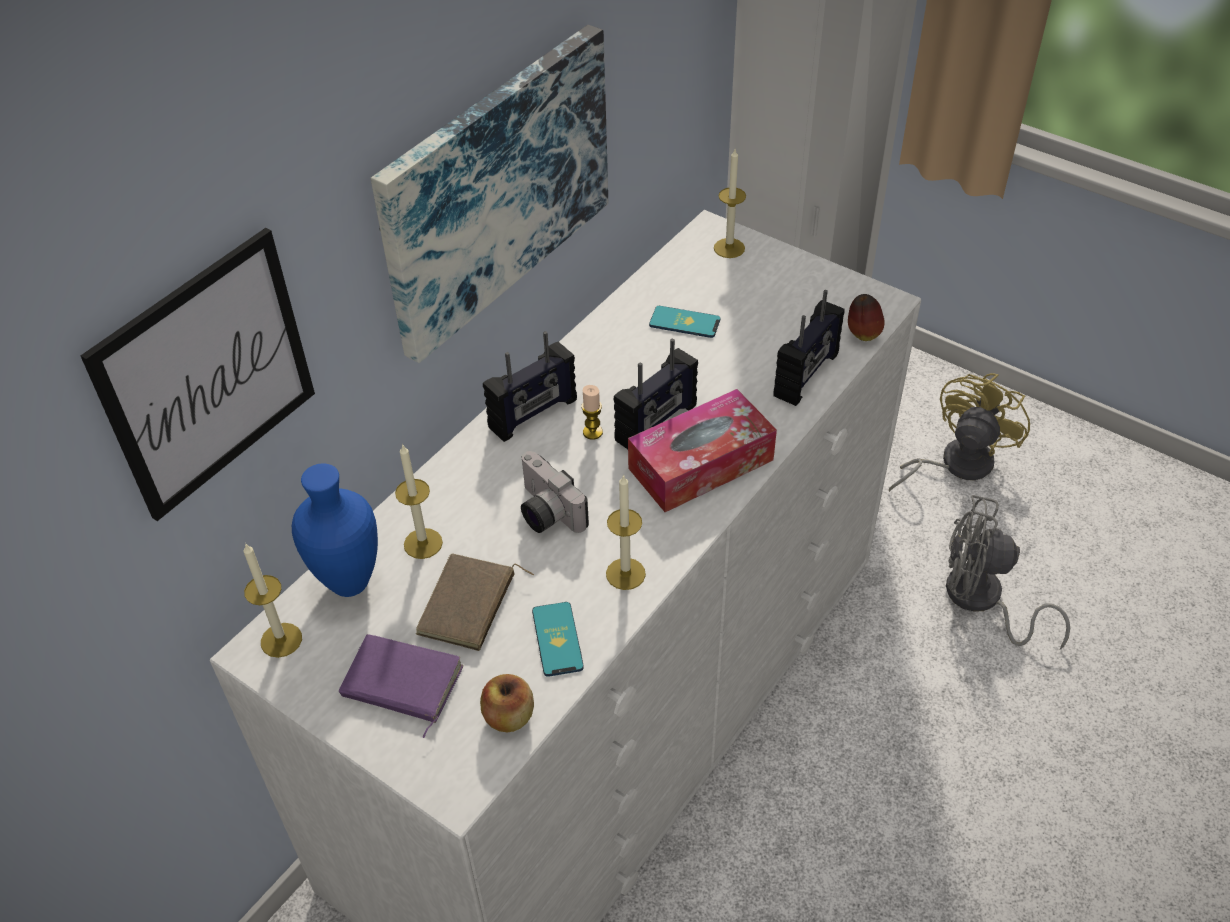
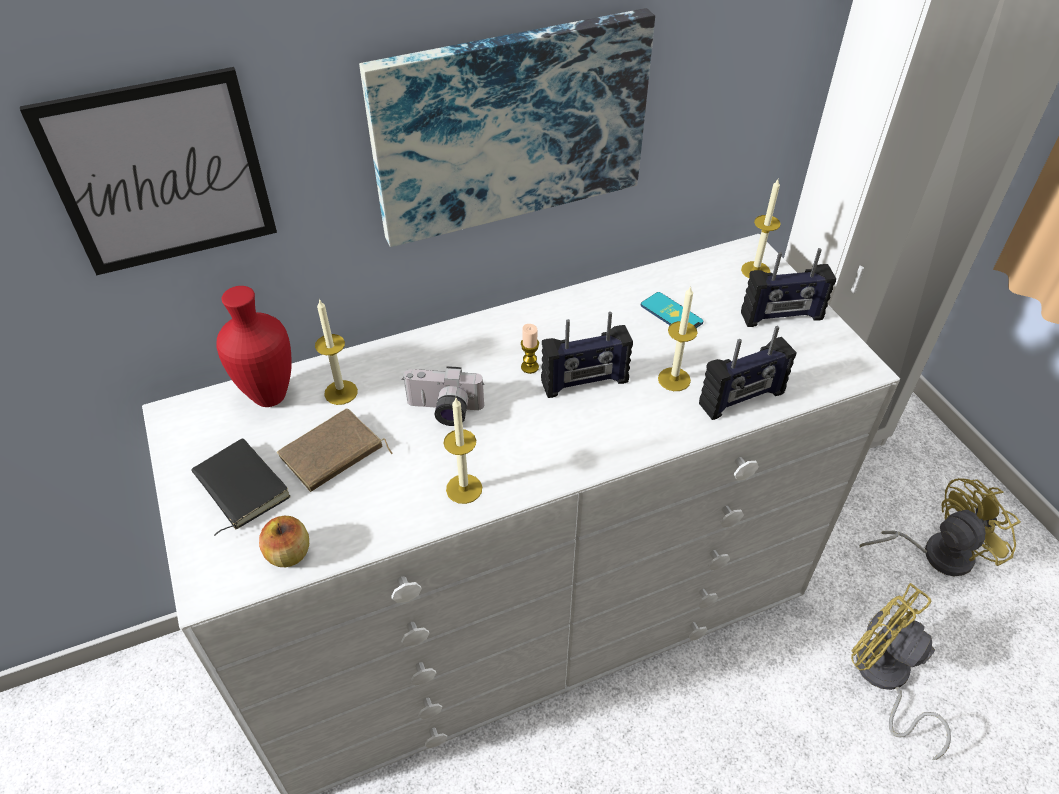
camera: 30 degrees right, 0 degrees up
candle [243,544,302,658] -> candle moved to [658,286,698,391]
blue vase [292,463,378,597] -> red vase [216,286,292,407]
purple book [339,634,464,738] -> black book [191,438,291,536]
radio [483,331,577,442] -> radio moved to [741,248,836,327]
camera [521,451,589,533] -> camera turned 75 degrees counterclockwise [402,366,484,426]
phone [532,602,584,677] -> none
tissue box [628,389,777,512] -> none
apple [848,294,885,341] -> none
grey fan [946,495,1070,649] -> yellow fan [851,583,951,760]

